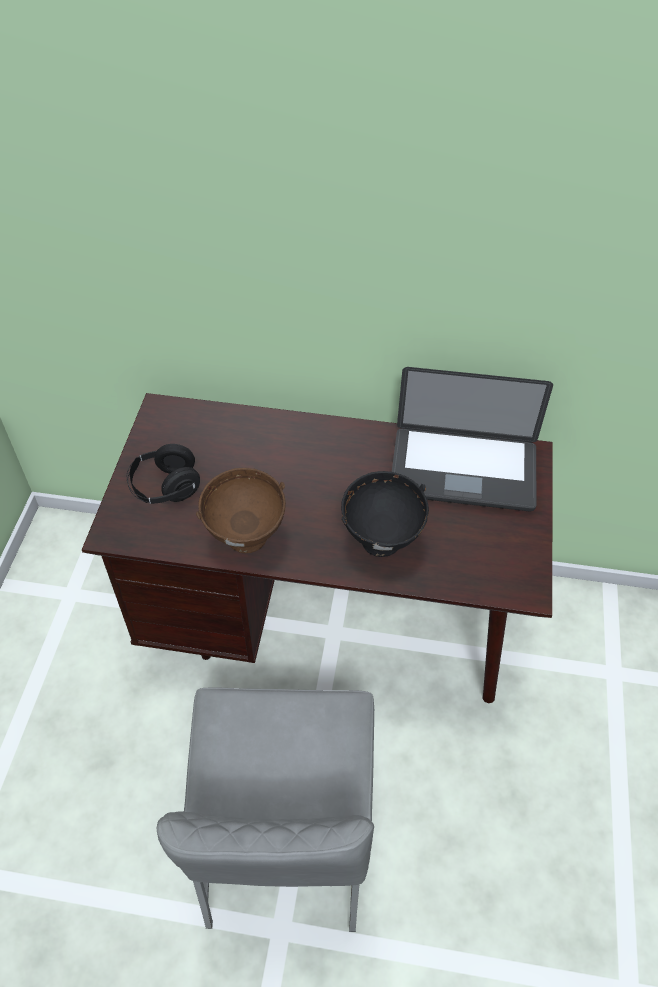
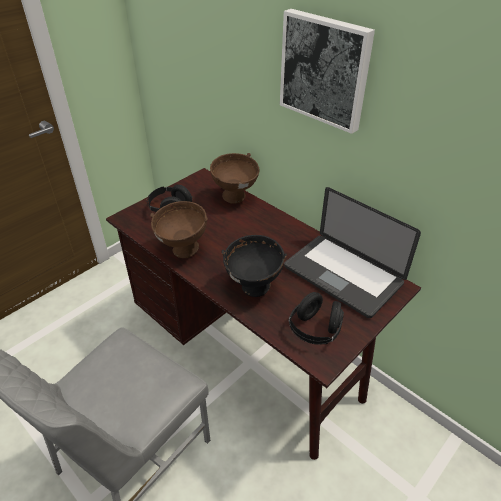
camera: 35 degrees right, 10 degrees down
none -> brown bowl [210,153,259,204]
none -> picture [280,9,375,134]
none -> black headphones [288,292,344,344]

